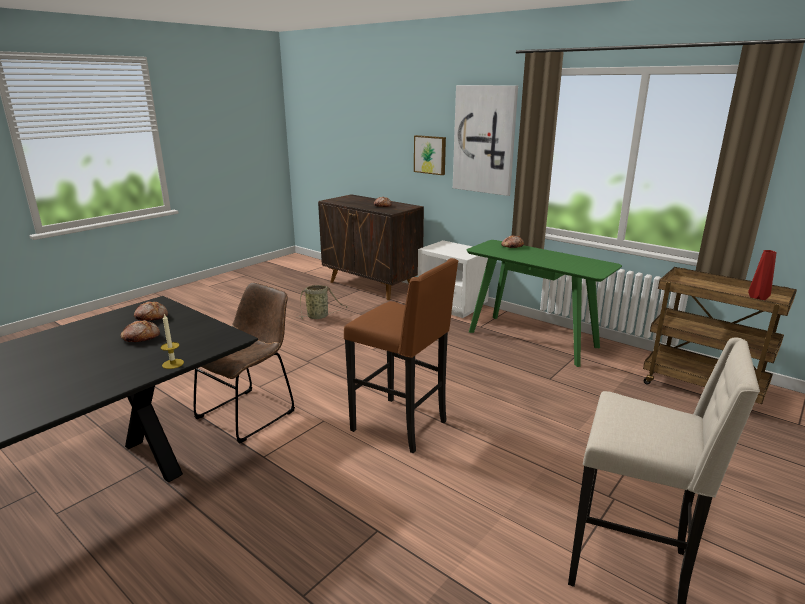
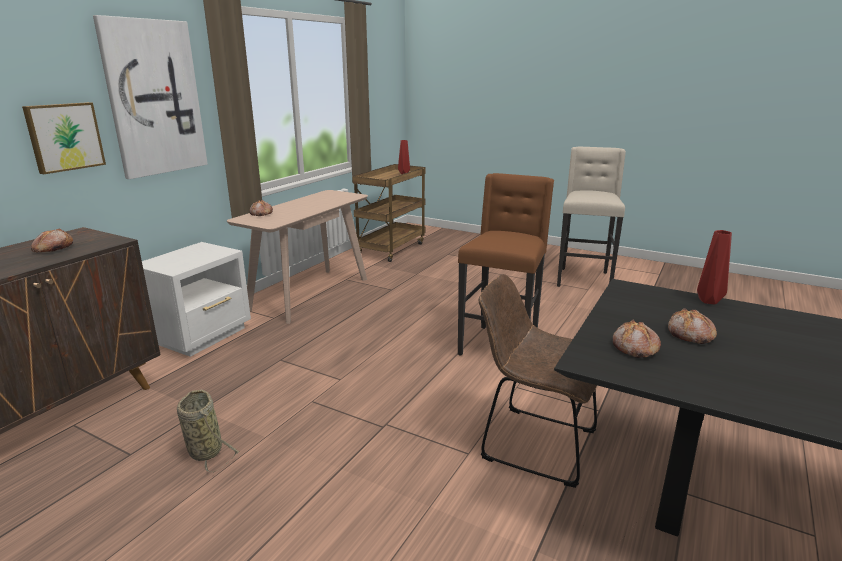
camera: 100 degrees left, 0 degrees up
candle [161,314,184,369] -> red vase [697,230,732,304]
green console table [467,240,622,367] -> beige console table [227,190,368,324]

